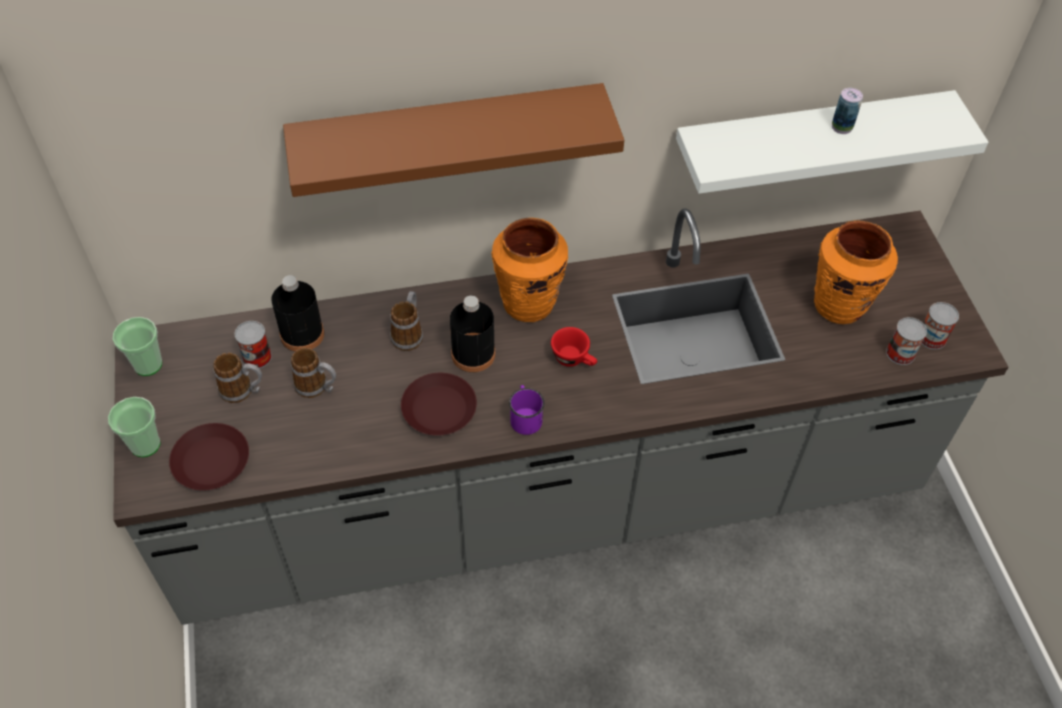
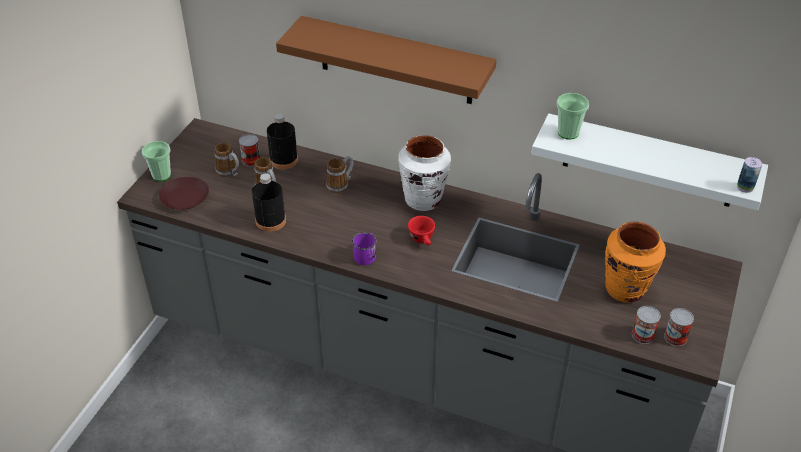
camera: 35 degrees right, 10 degrees down
cup [112,317,162,376] -> cup moved to [557,93,589,140]
brown plate [401,373,477,436] -> none
black bottle [450,295,495,372] -> black bottle moved to [252,173,286,232]
orange vase [491,218,568,322] -> white vase [398,135,451,211]
can [832,88,863,134] -> can moved to [737,157,762,193]

